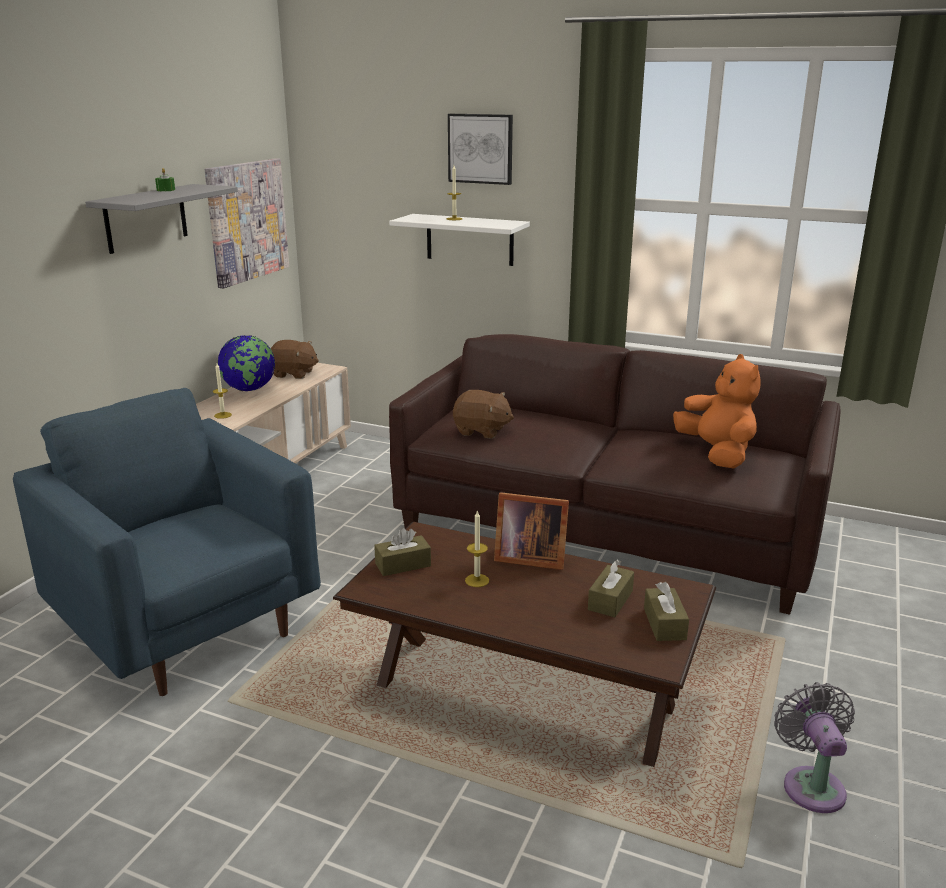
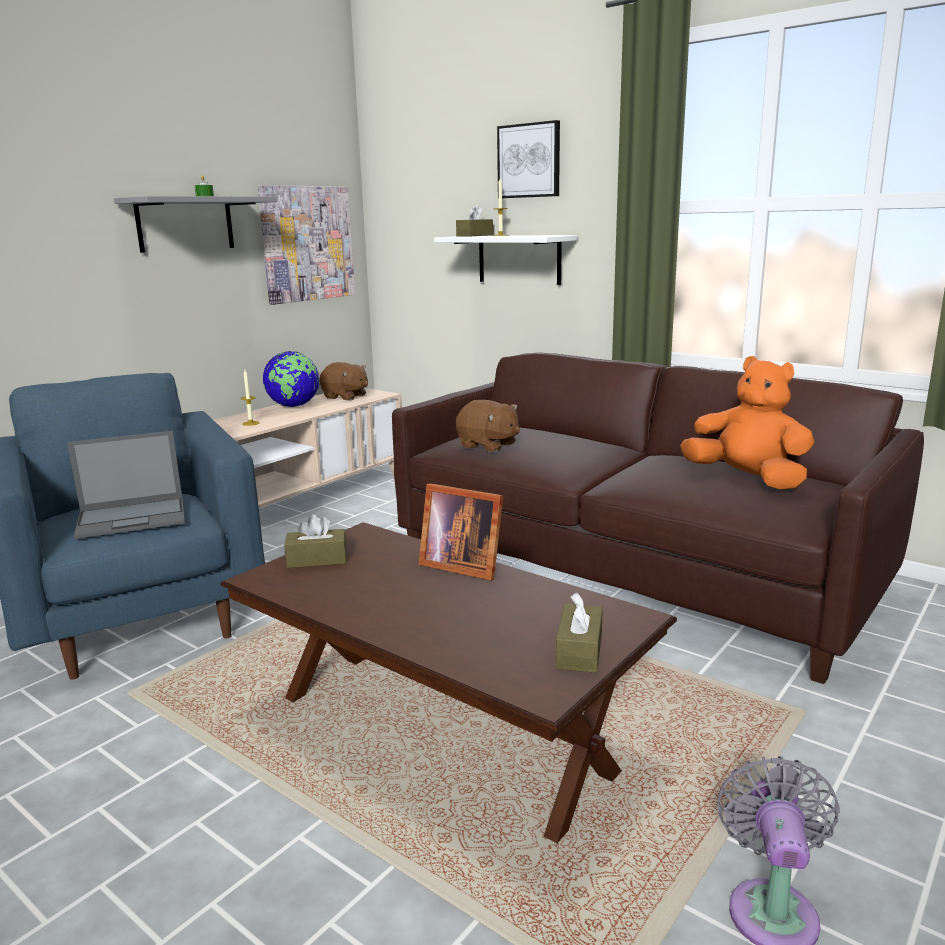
camera: 15 degrees right, 5 degrees down
candle [465,511,489,587] -> none
brown tissue box [588,559,634,617] -> brown tissue box moved to [456,204,493,236]
orange plush toy [673,354,760,469] -> orange plush toy turned 45 degrees counterclockwise [680,356,814,489]
none -> laptop [67,431,185,539]

